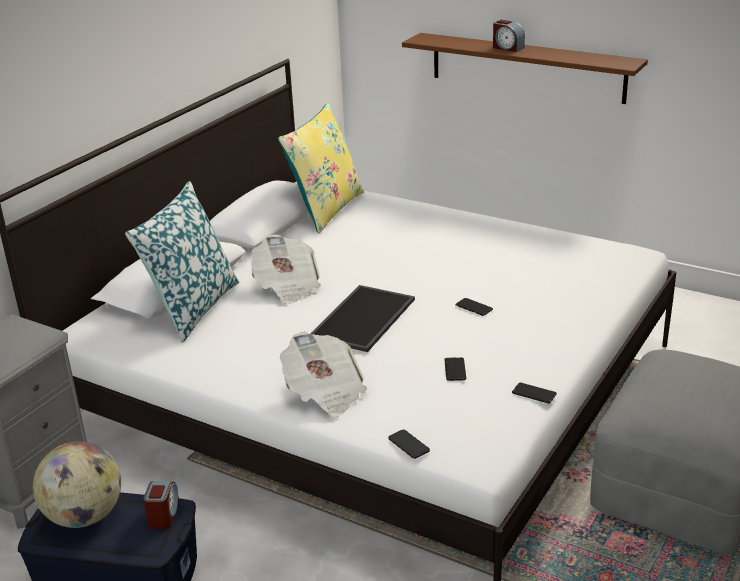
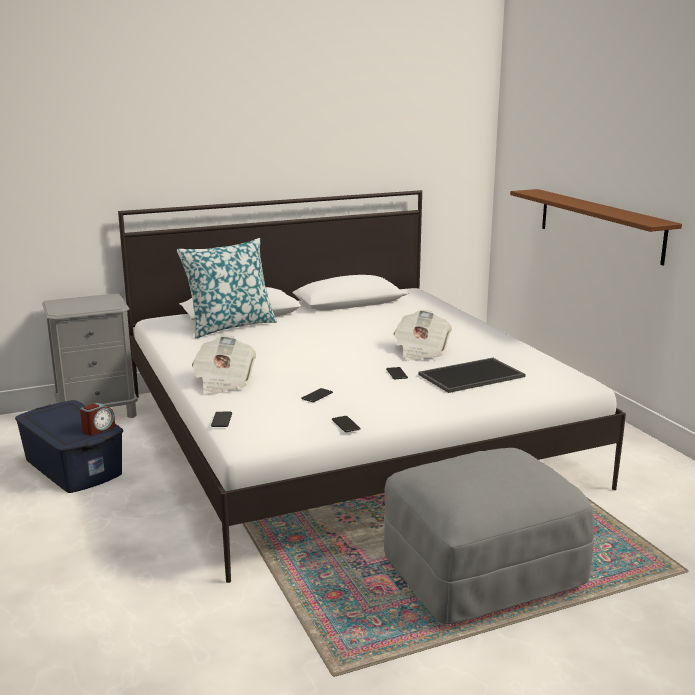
camera: 35 degrees right, 10 degrees down
globe [33,441,121,528] -> none
newspaper [251,235,321,304] -> newspaper moved to [393,310,452,361]
yellow pillow [278,103,364,233] -> none
tray [310,285,415,352] -> tray moved to [418,358,526,393]
alarm clock [493,20,525,52] -> none

